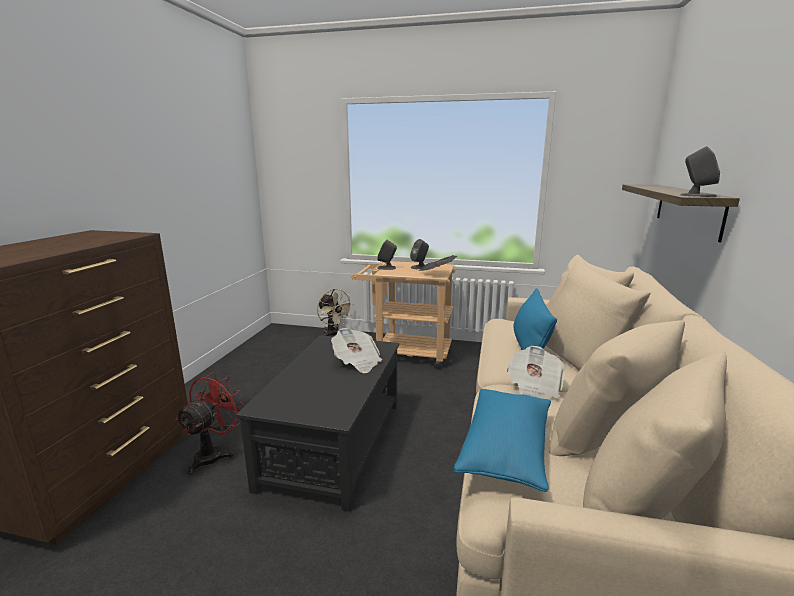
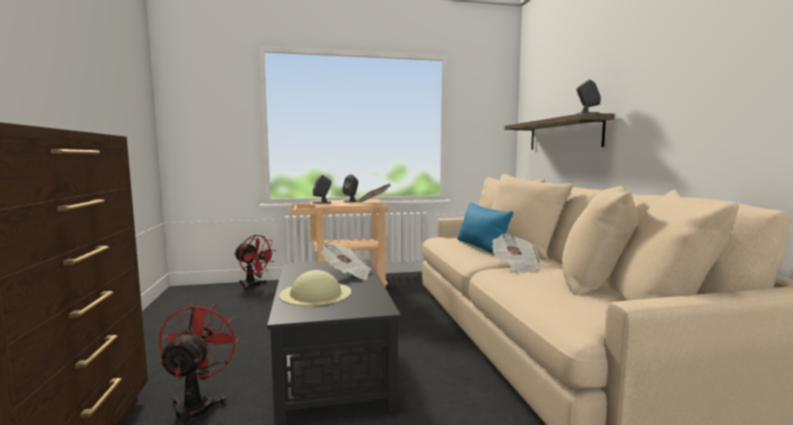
camera: 25 degrees left, 10 degrees down
beige fan [317,289,354,336] -> red fan [234,235,276,290]
blue pillow [454,389,551,492] -> none
none -> beige hat [279,270,351,306]

